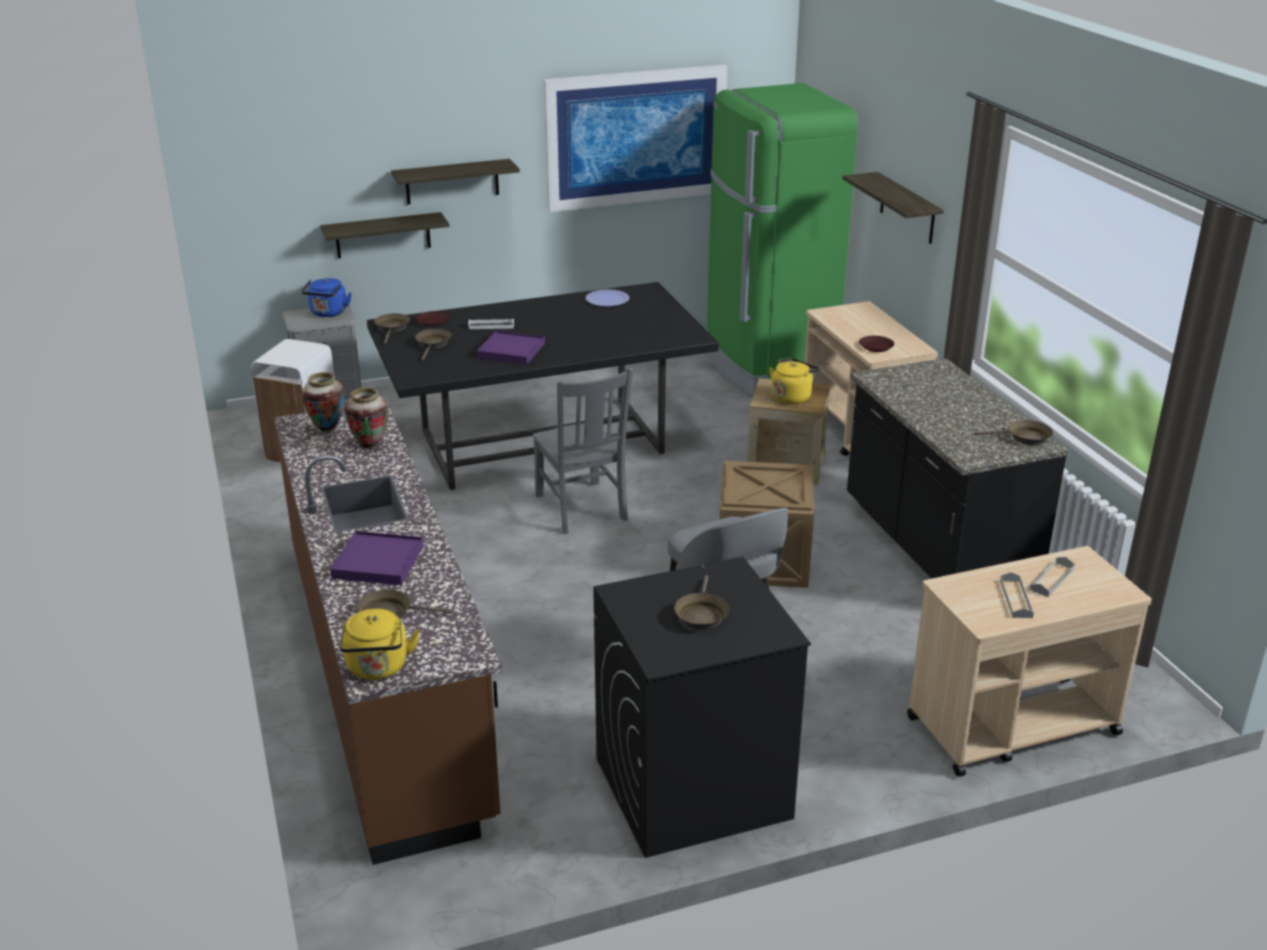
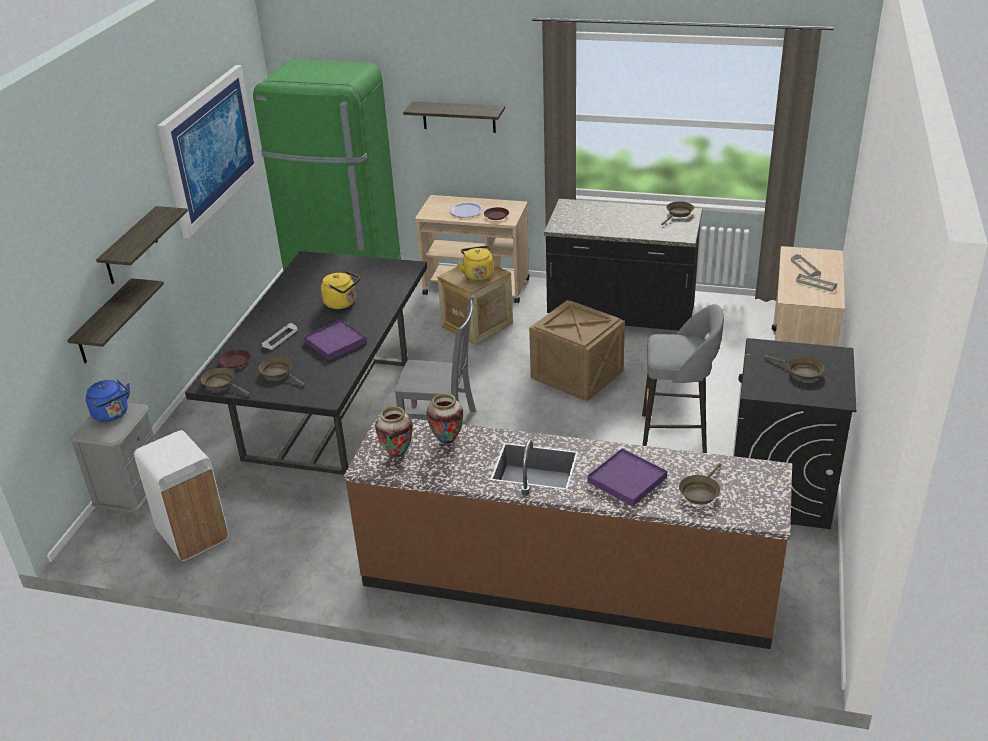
camera: 55 degrees left, 5 degrees up
yellow kettle [339,609,420,680] -> yellow kettle moved to [321,270,360,309]
plate [586,289,629,307] -> plate moved to [449,202,483,218]

